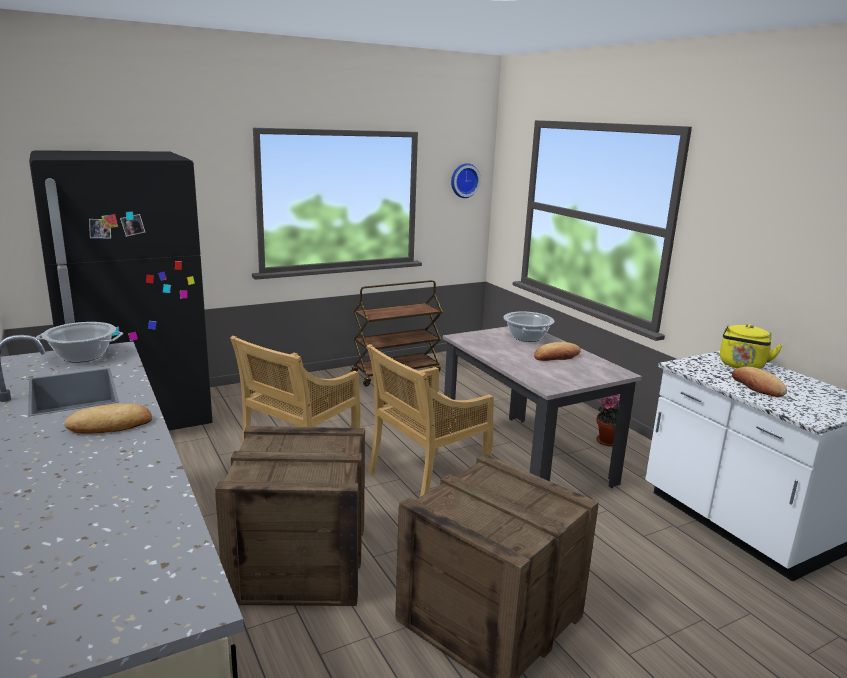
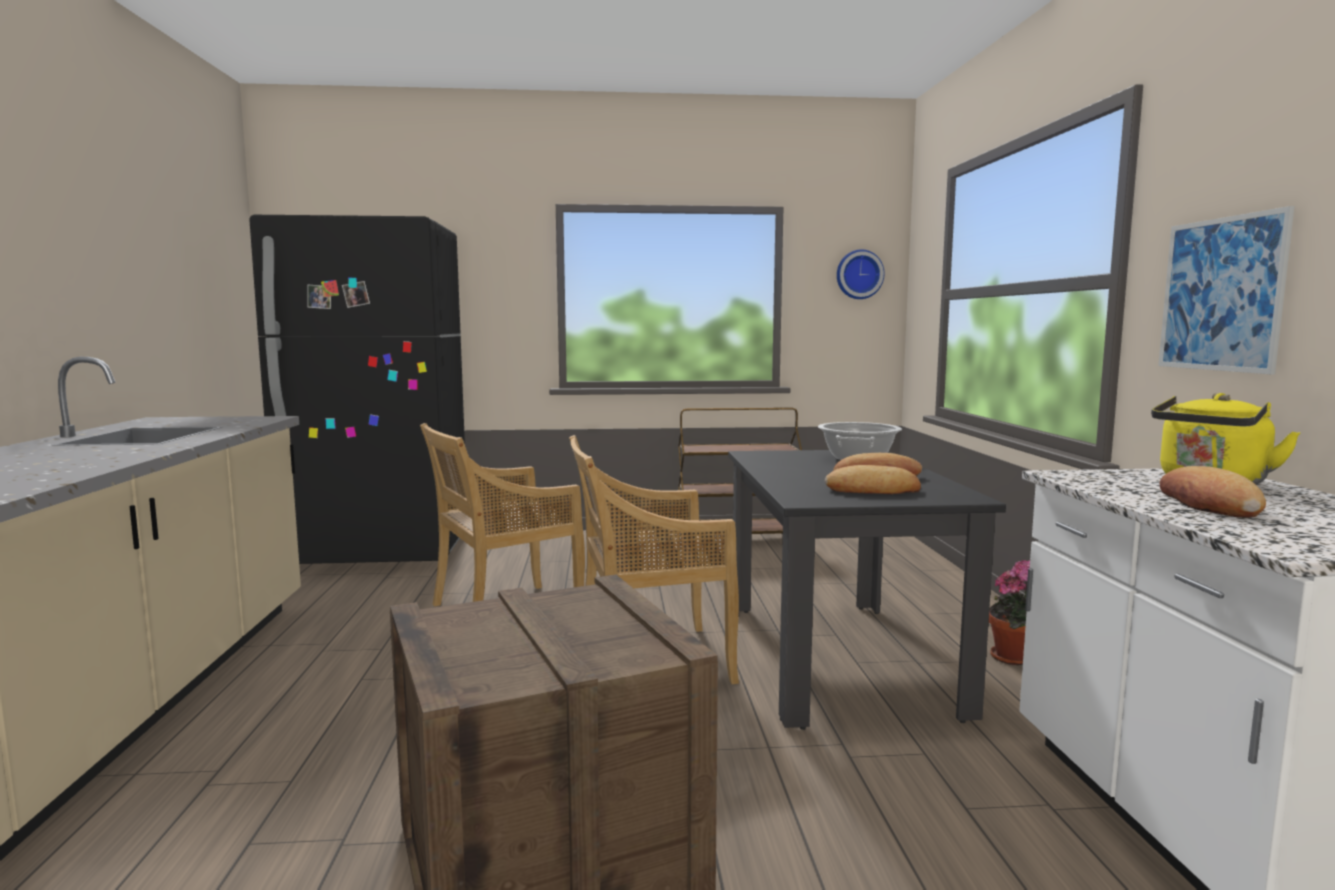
camera: 25 degrees right, 10 degrees down
cooking pot [36,322,123,363] -> none
bread [64,403,152,434] -> bread moved to [825,465,921,494]
crate [215,426,365,606] -> none
beige dining table [443,326,642,488] -> black dining table [728,450,1006,730]
none -> picture [1158,206,1295,374]

